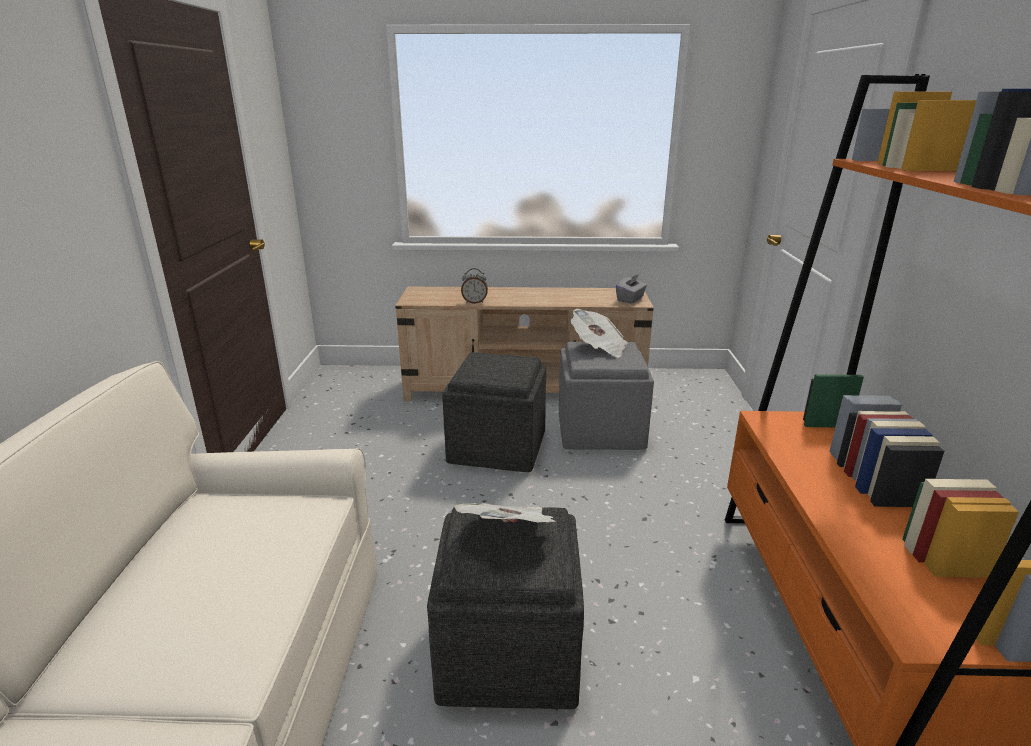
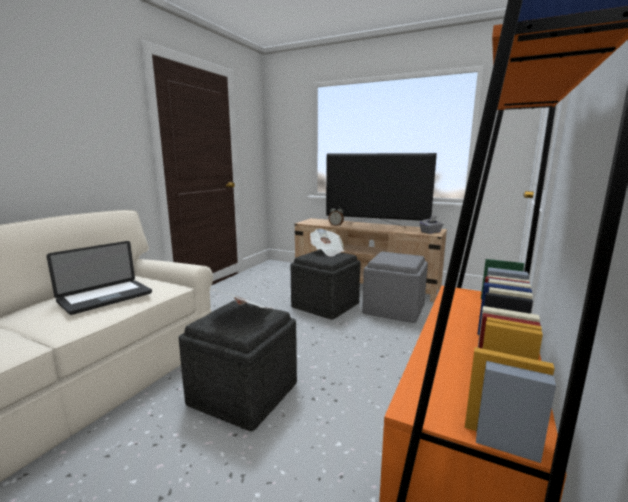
camera: 25 degrees right, 10 degrees down
newspaper [570,309,628,358] -> newspaper moved to [310,228,345,256]
none -> laptop [46,241,152,315]
none -> television [326,153,437,228]

